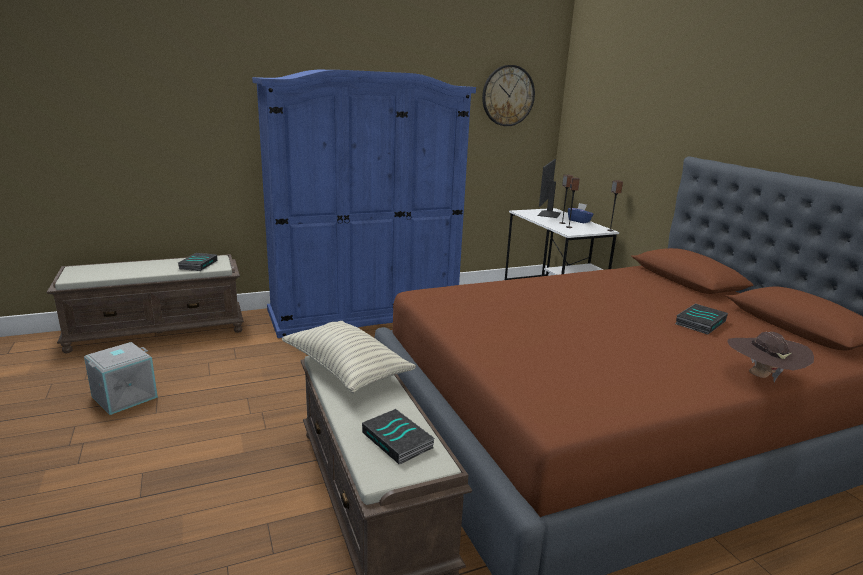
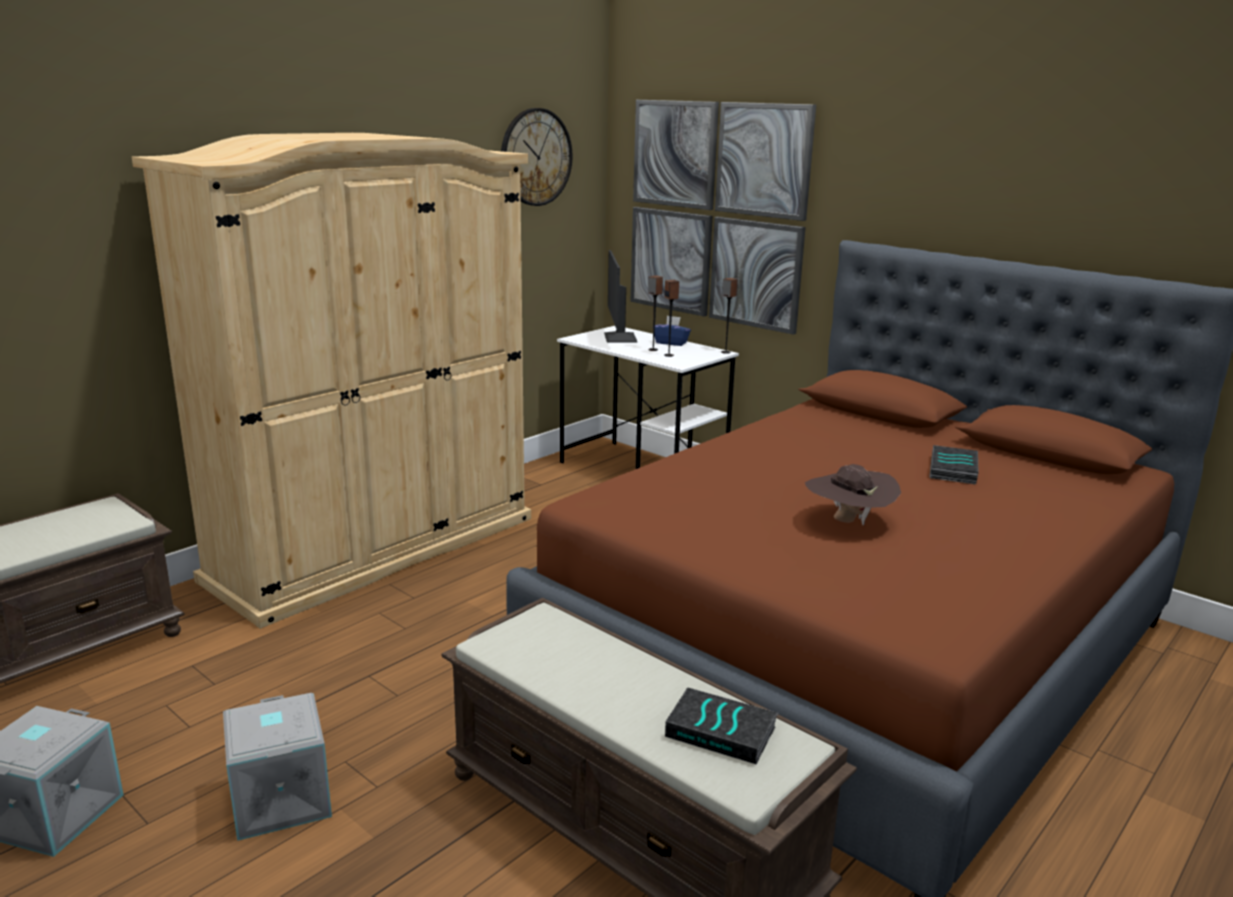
camera: 25 degrees left, 0 degrees up
book [178,253,217,271] -> none
blue wardrobe [252,70,476,338] -> beige wardrobe [132,133,531,629]
pillow [282,321,416,393] -> none
brown hat [727,332,814,383] -> brown hat moved to [805,464,901,526]
none -> grey storage box [223,693,332,841]
none -> picture [630,100,816,335]

